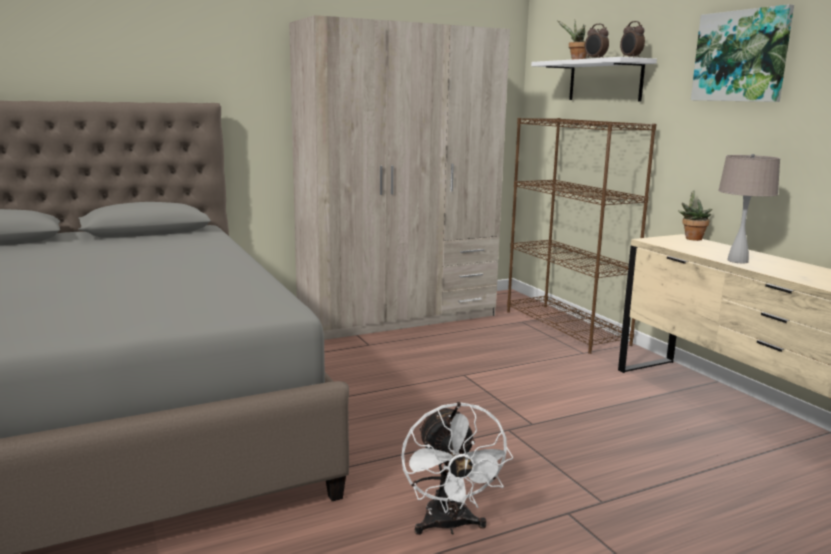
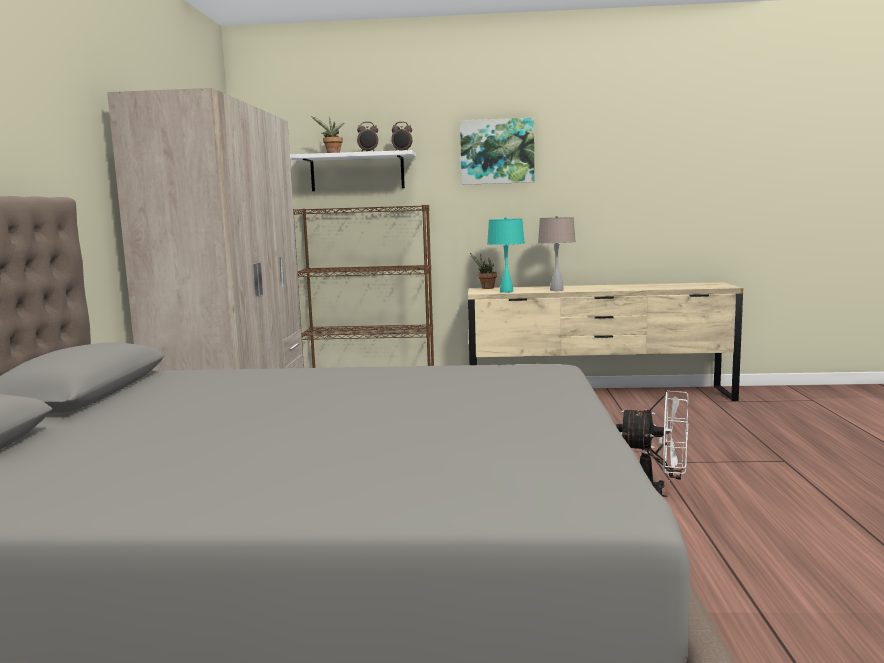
camera: 60 degrees left, 5 degrees down
none -> turquoise table lamp [487,217,525,293]

